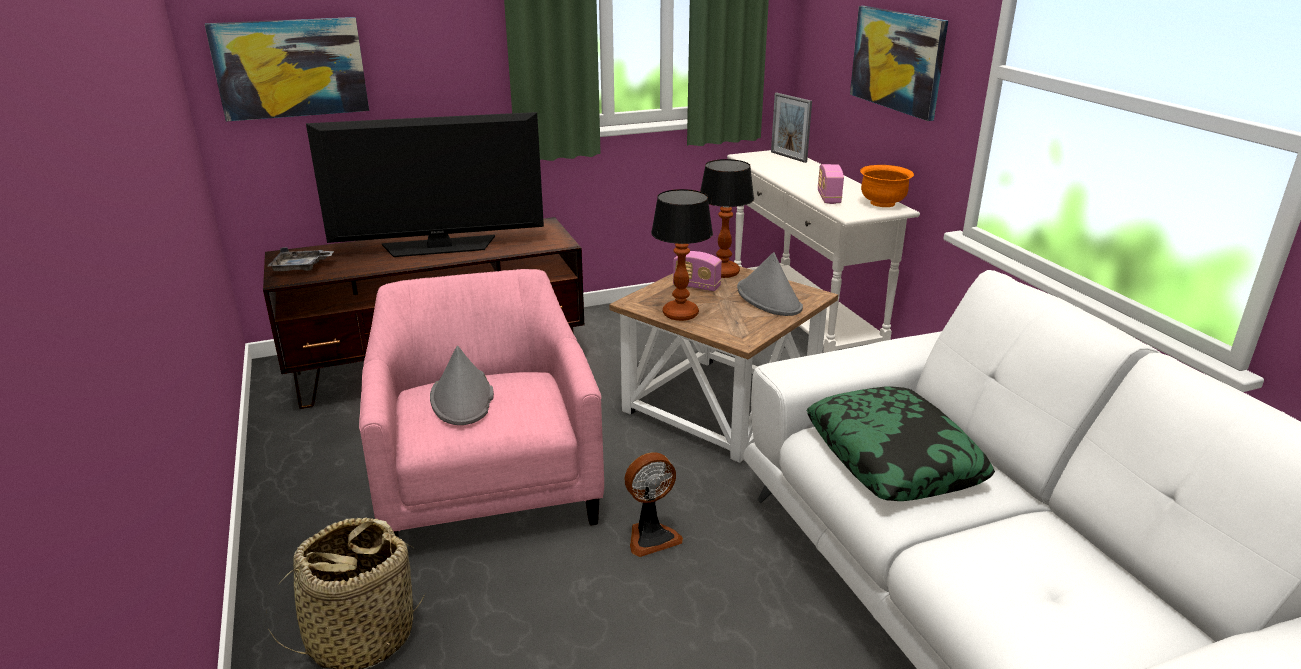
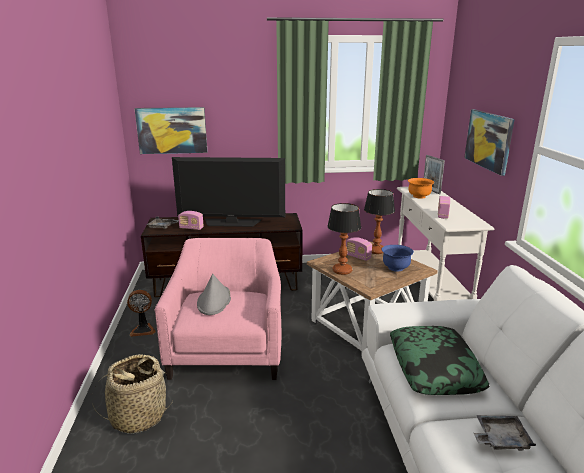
camera: 15 degrees right, 5 degrees down
fan [625,453,683,557] -> fan moved to [127,290,156,337]
grey hat [737,252,803,316] -> blue bowl [382,245,414,272]
orange bowl [860,165,914,207] -> orange bowl moved to [408,178,434,199]
none -> radio [178,211,204,230]
none -> grey tray [474,415,536,451]

